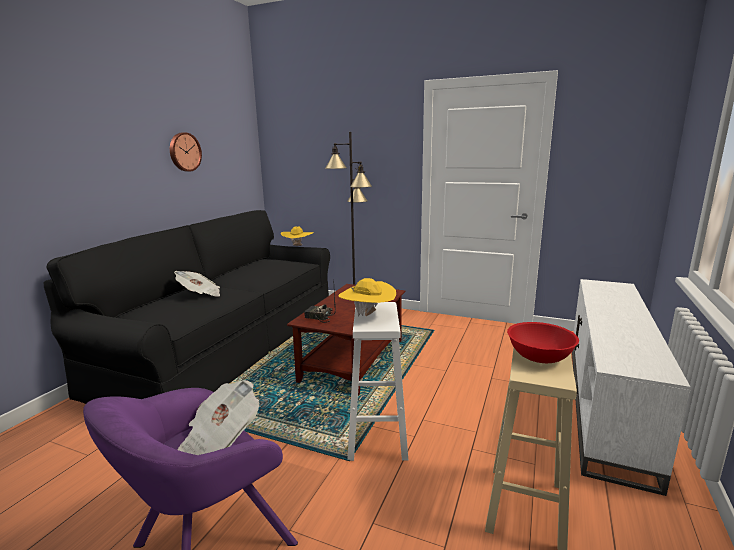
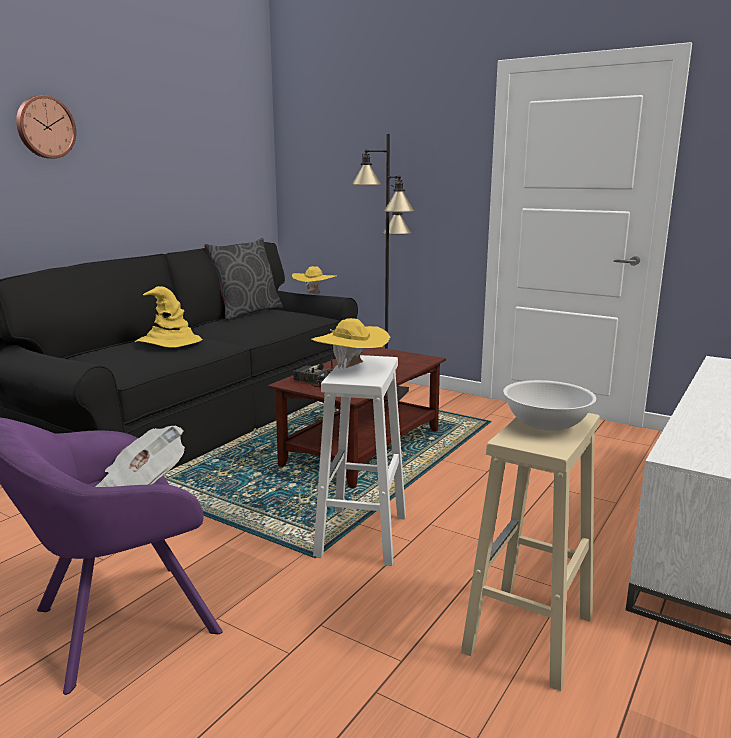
camera: 10 degrees right, 0 degrees up
wall clock [170,132,202,171] -> wall clock moved to [16,95,76,158]
newspaper [174,271,220,297] -> yellow hat [135,286,203,348]
red bowl [507,322,579,363] -> white bowl [503,380,596,431]
none -> grey pillow [204,238,283,320]

